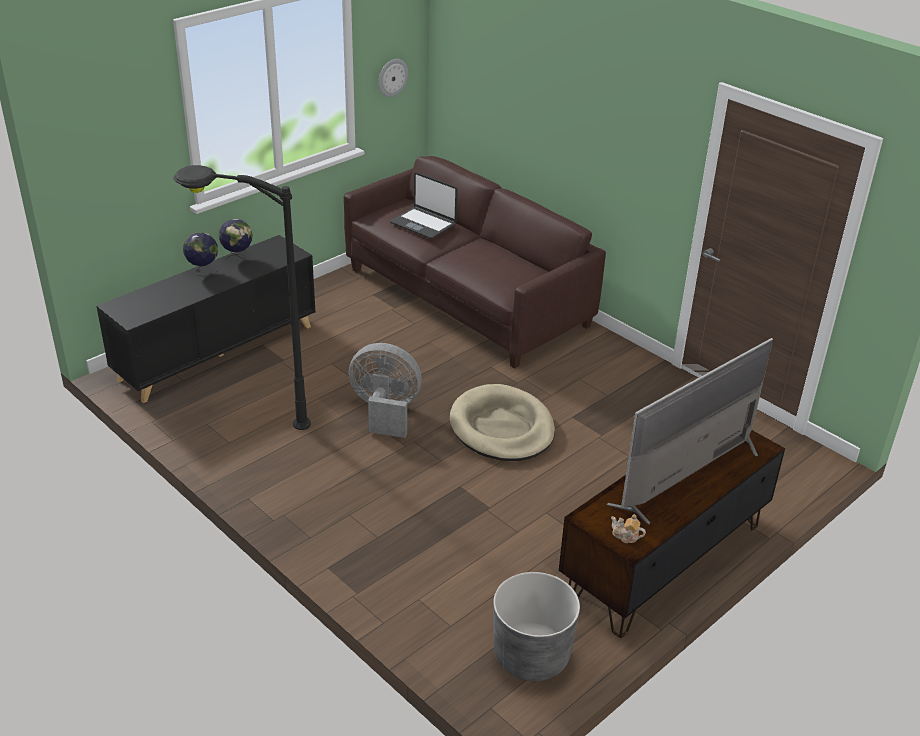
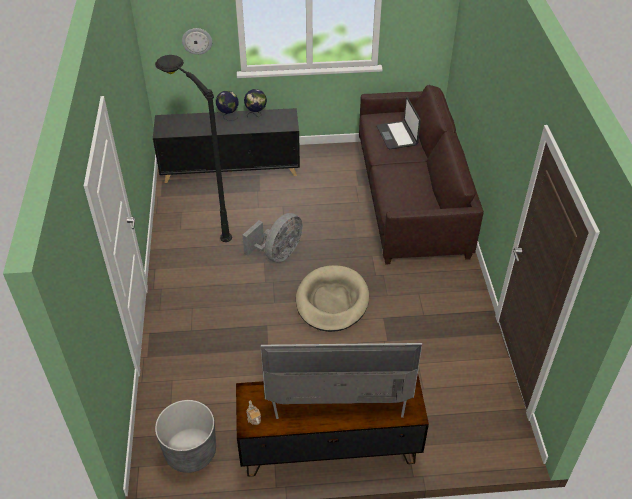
camera: 40 degrees right, 10 degrees up
grey fan [349,343,422,438] -> grey fan turned 75 degrees clockwise [242,213,303,262]
wall clock [378,59,408,97] -> wall clock moved to [182,28,212,55]

